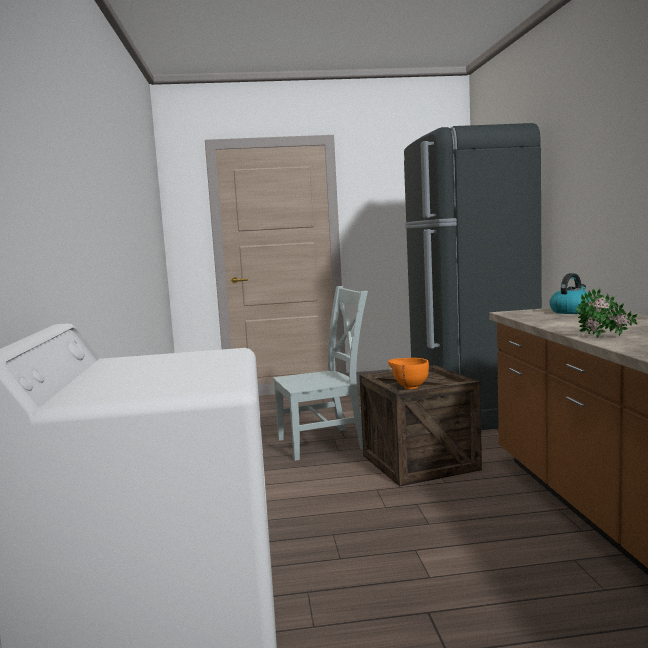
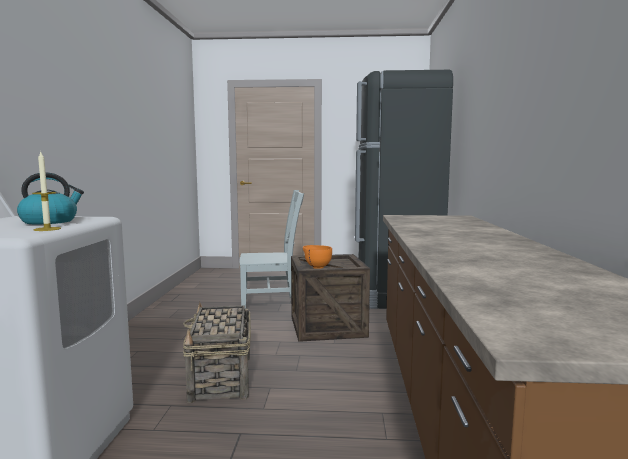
camera: 10 degrees right, 0 degrees up
kettle [550,273,593,314] -> kettle moved to [17,172,84,224]
potted plant [576,288,638,338] -> none
none -> candle [32,152,61,231]
none -> basket [183,302,251,403]

